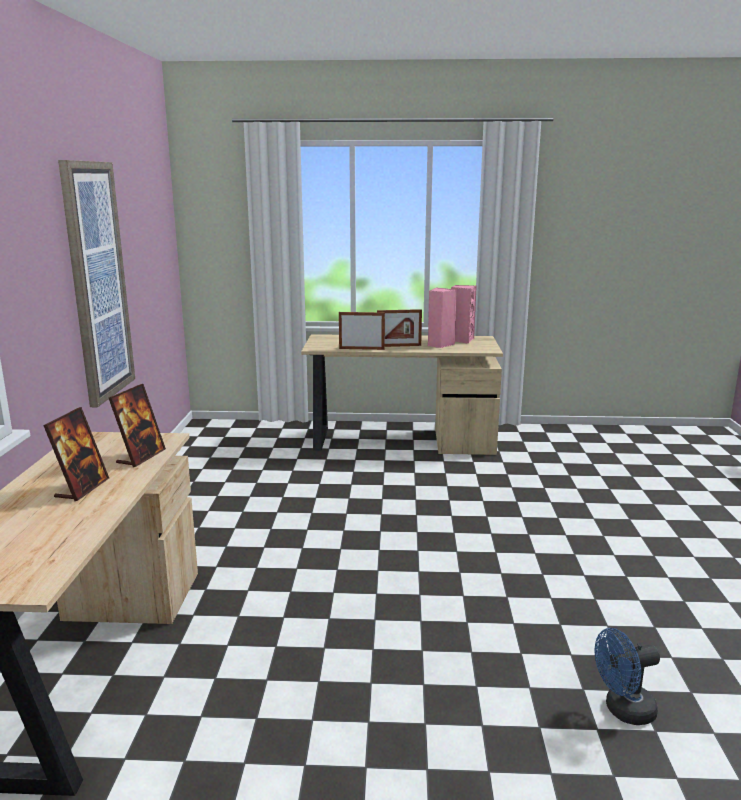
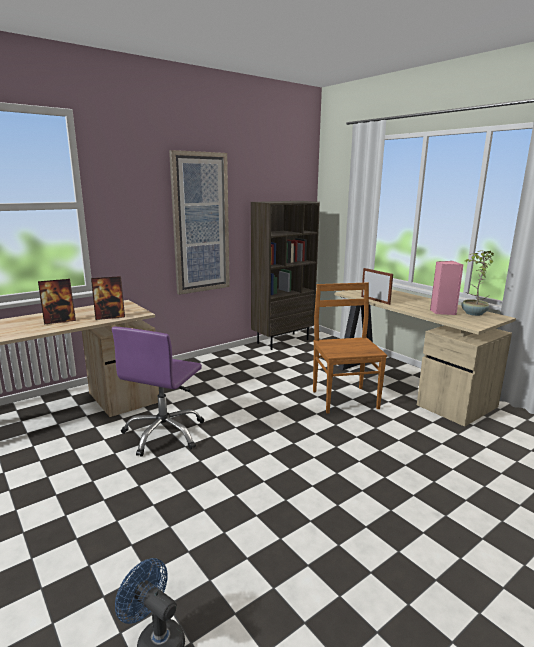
camera: 50 degrees right, 0 degrees up
picture frame [377,309,422,347] -> none
pink speaker [451,285,477,344] -> potted plant [461,250,494,316]
none -> purple office chair [112,327,204,457]
none -> brown bookcase [251,201,320,350]
none -> brown chair [313,282,387,414]

